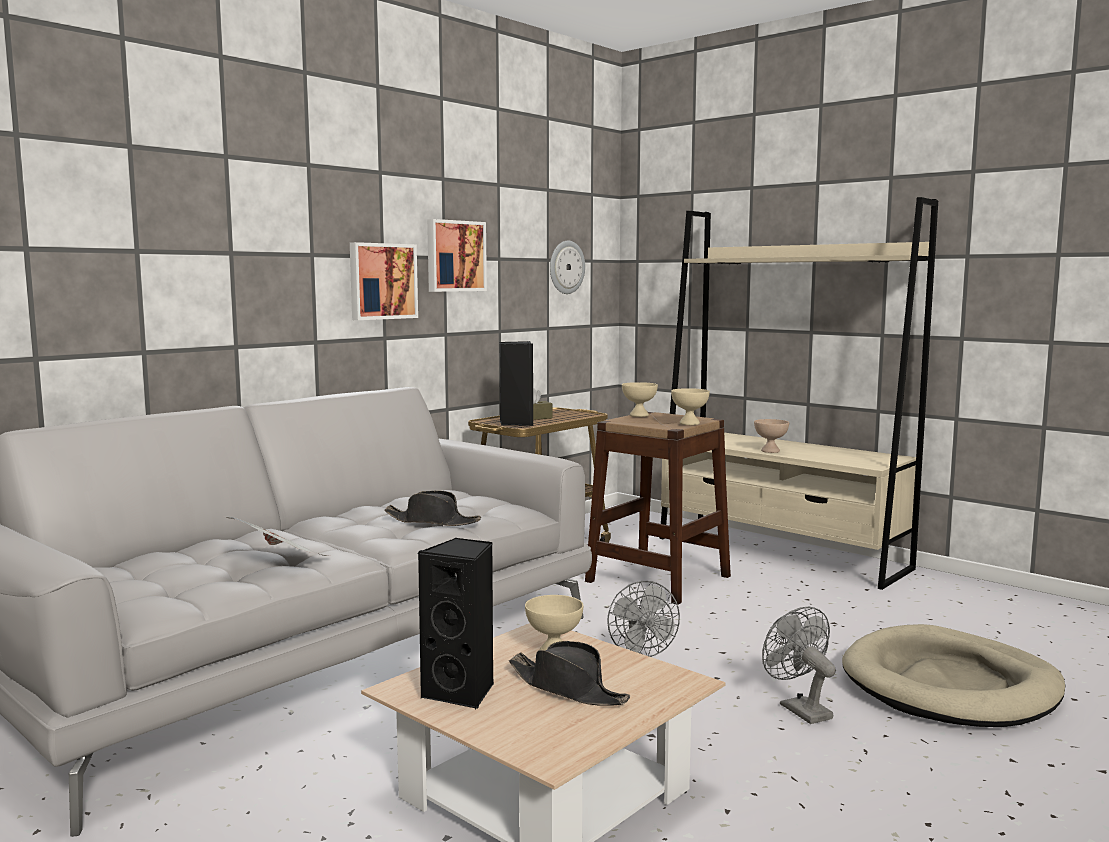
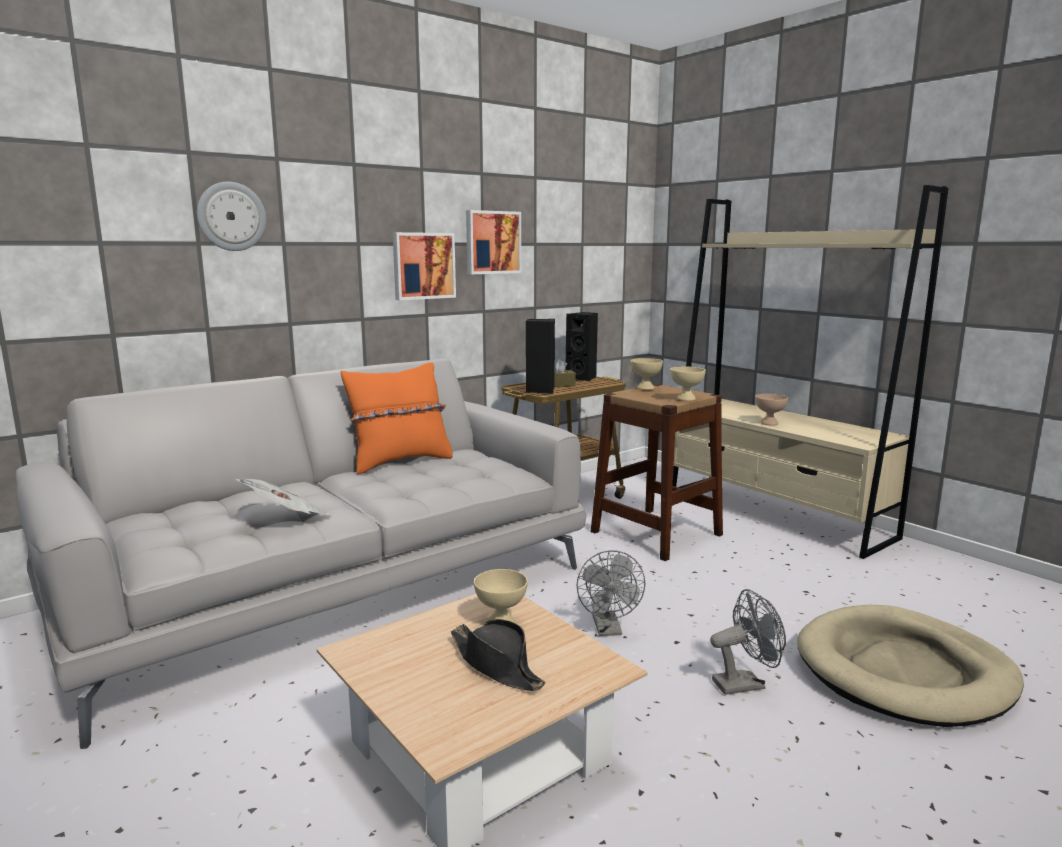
camera: 10 degrees right, 5 degrees up
black hat [384,490,481,526] -> none
black speaker [417,538,494,709] -> black speaker moved to [565,312,598,381]
wall clock [550,241,585,294] -> wall clock moved to [197,182,266,251]
grey fan [762,607,836,724] -> grey fan turned 90 degrees clockwise [710,589,786,695]
none -> orange pillow [341,362,452,474]

